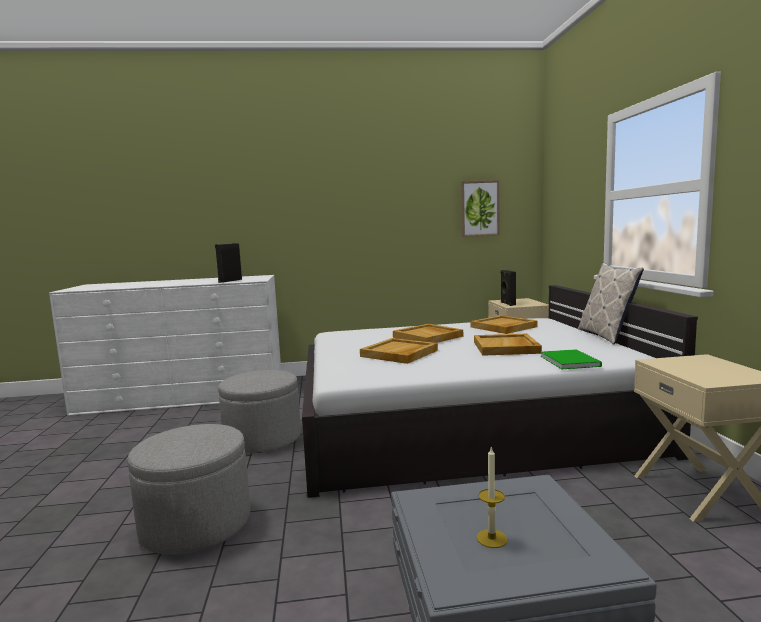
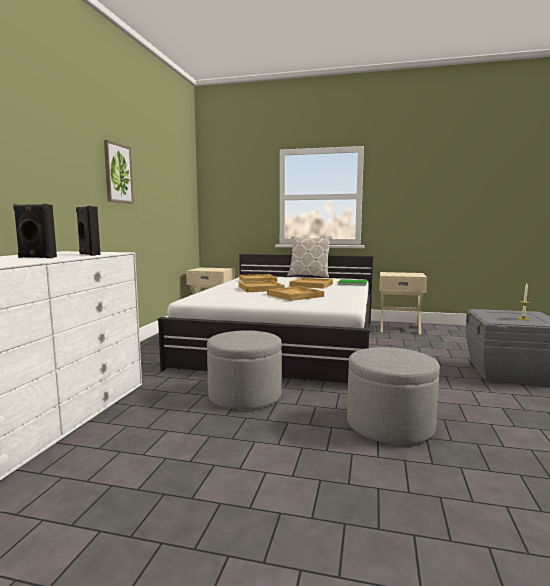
camera: 70 degrees left, 0 degrees up
picture [461,180,499,237] -> picture moved to [104,140,134,204]
black speaker [501,270,516,306] -> black speaker moved to [13,204,57,258]

